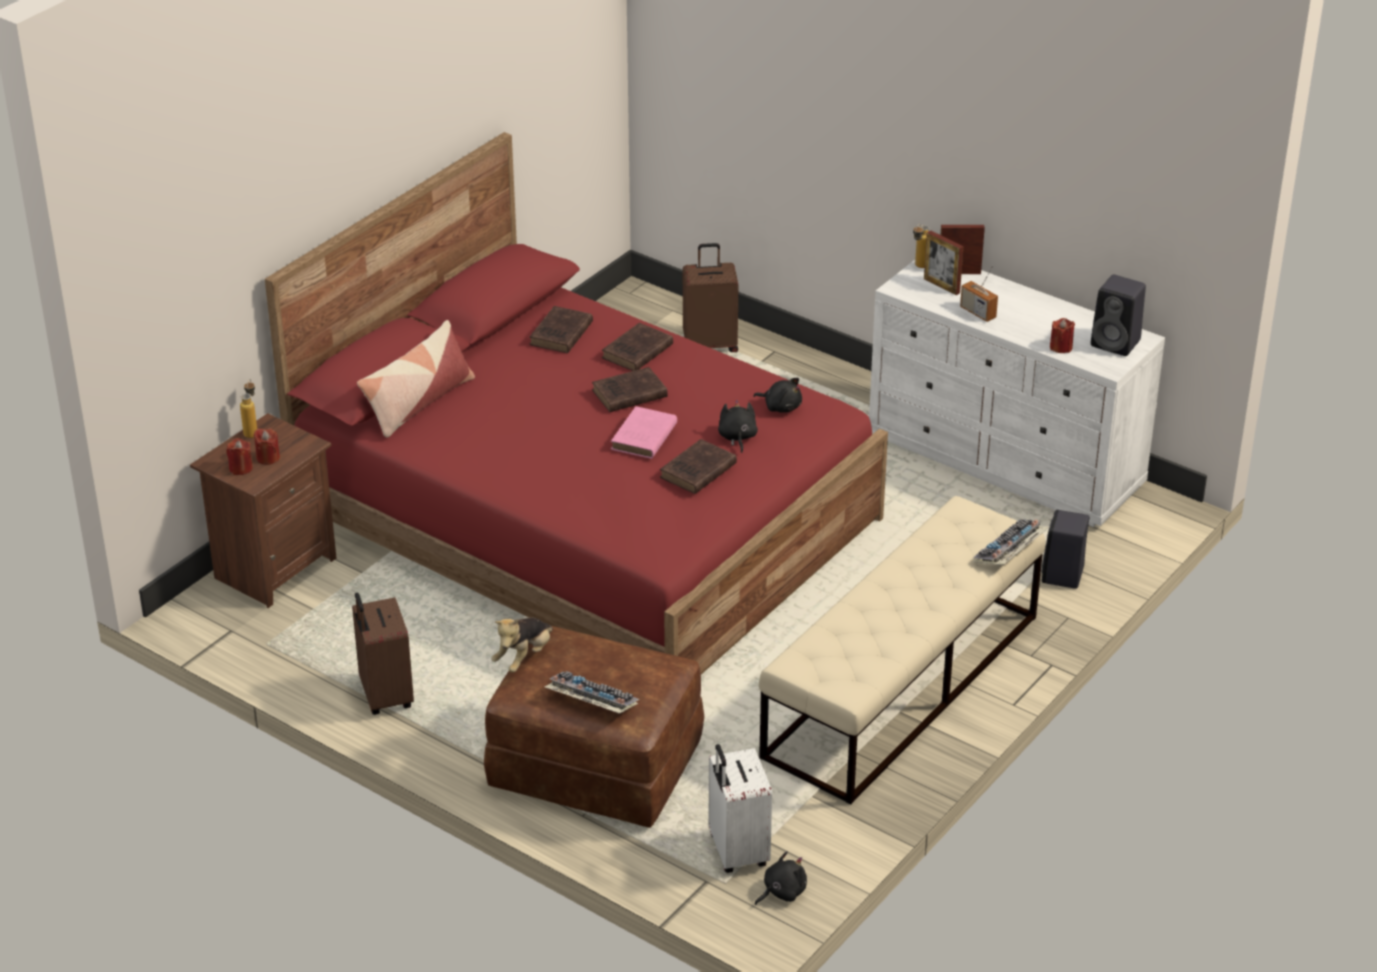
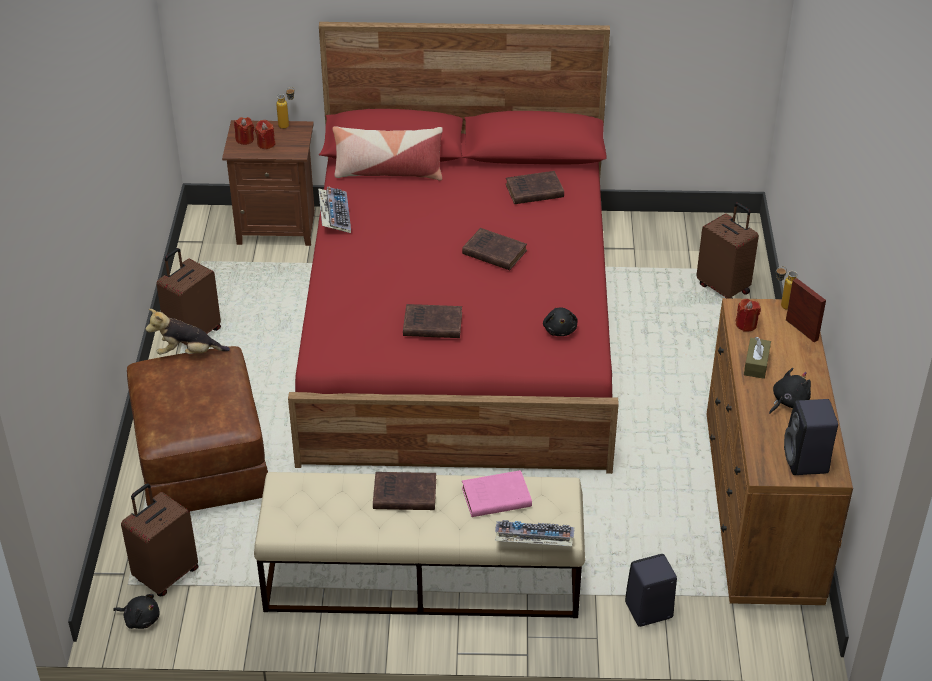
camera: 55 degrees right, 5 degrees up
keyboard [545,671,640,714] -> keyboard moved to [318,186,351,233]
brown book [602,323,673,371] -> brown book moved to [373,472,436,510]
pink book [611,406,677,459] -> pink book moved to [462,470,532,517]
white suitcase [709,744,772,873] -> brown suitcase [121,483,198,597]
black plush toy [718,400,758,453] -> black plush toy moved to [769,368,811,414]
white dresser [869,260,1165,527] -> brown dresser [707,298,853,605]
picture frame [924,230,963,295] -> none
radio [960,266,998,322] -> brown tissue box [744,337,771,379]
red candle [1050,318,1075,353] -> red candle moved to [735,299,761,332]

